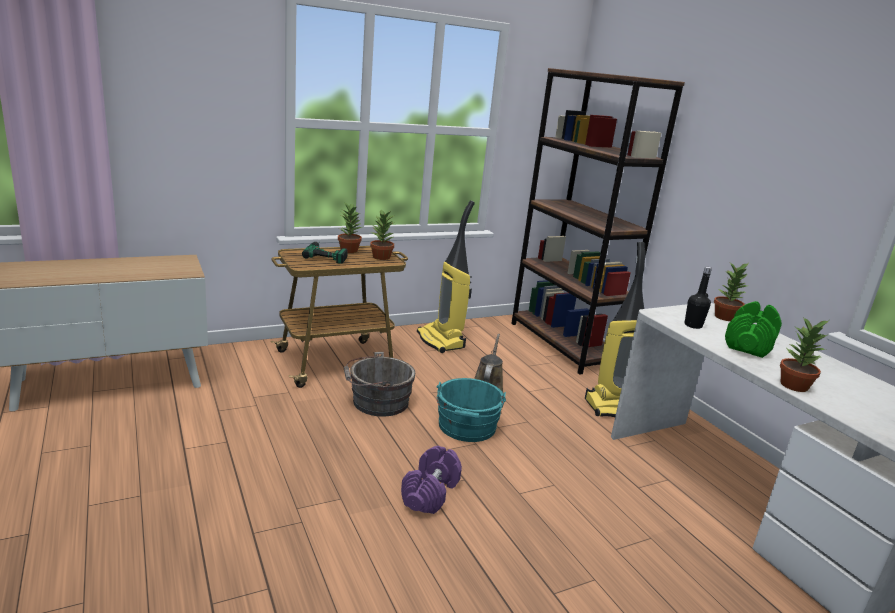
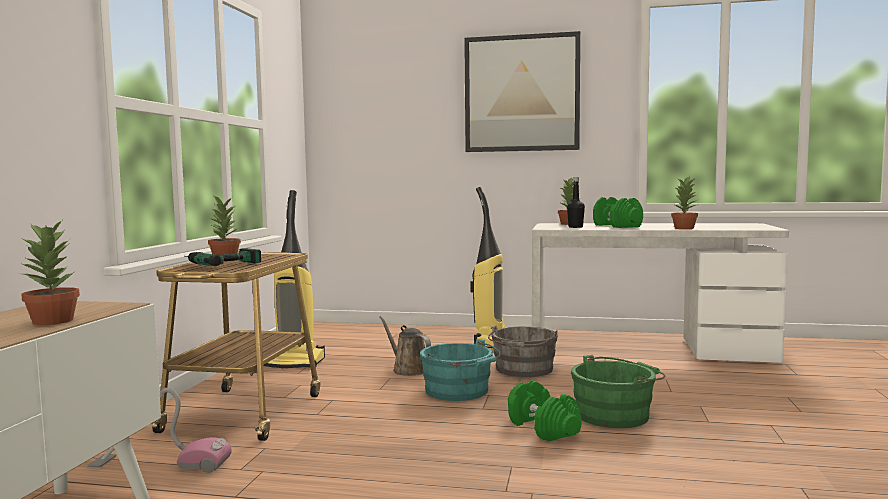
camera: 50 degrees left, 15 degrees down
grey bucket [344,352,415,416] -> grey bucket moved to [488,325,558,377]
potted plant [370,210,394,260] -> potted plant moved to [18,218,80,325]
purple dumbbell [401,446,462,514] -> green dumbbell [508,380,582,441]
brown bookcase [511,68,685,375] -> none
none -> vacuum cleaner [88,388,232,473]
none -> picture [464,31,580,152]
none -> green bucket [571,355,666,428]

